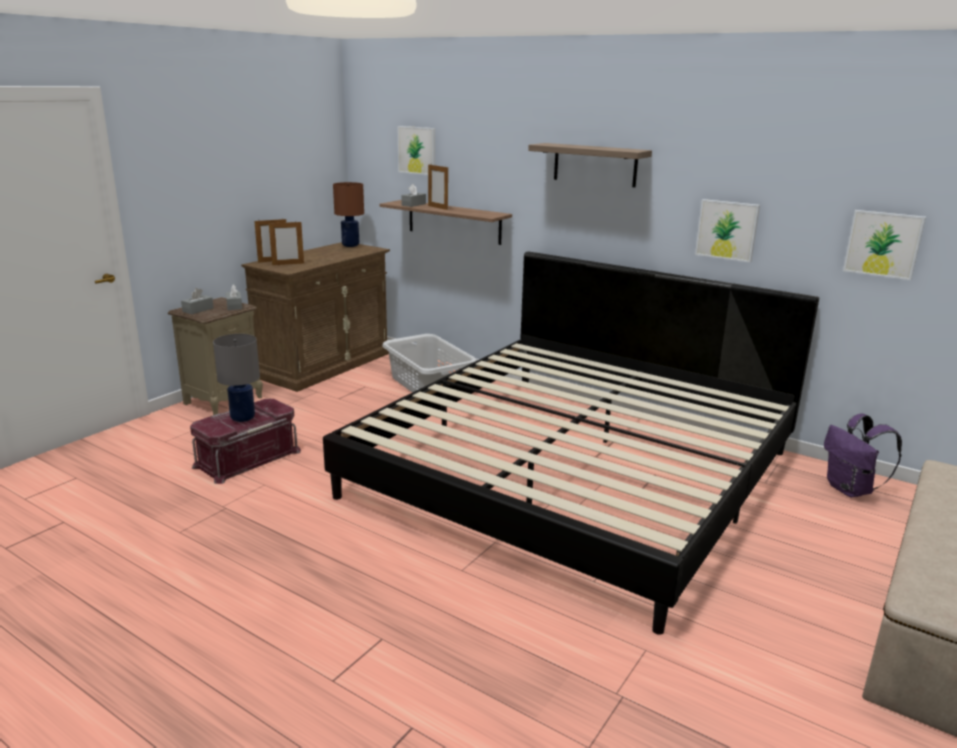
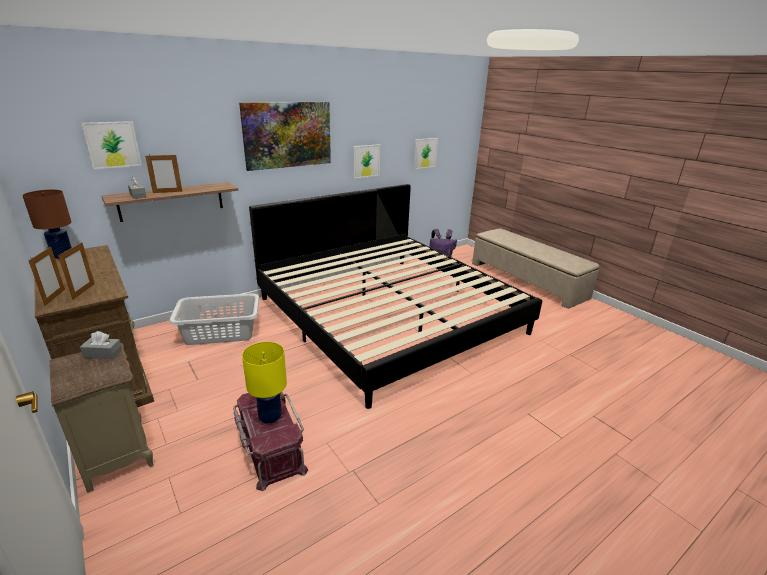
camera: 70 degrees left, 5 degrees up
grey tissue box [181,288,214,314] -> none
grey table lamp [213,334,260,422] -> yellow table lamp [242,342,287,424]
shelf [528,143,652,187] -> picture [239,102,331,171]

